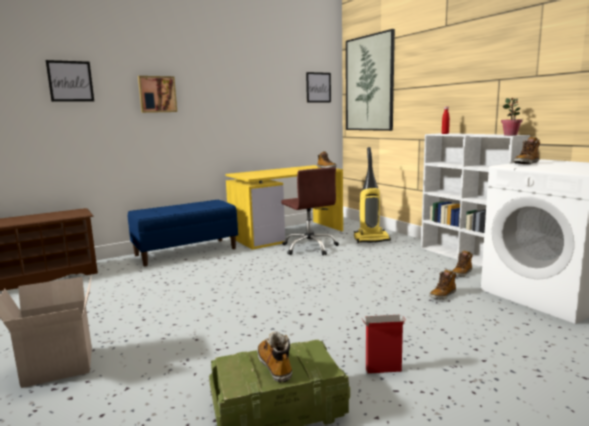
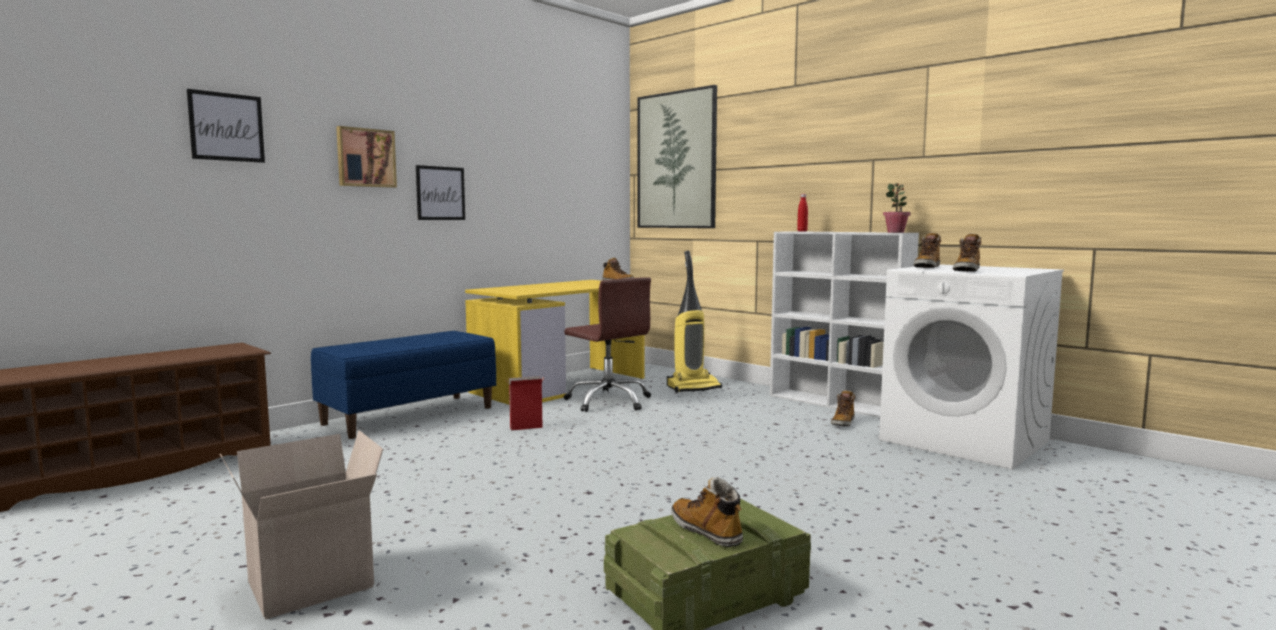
camera: 15 degrees left, 5 degrees down
picture [306,72,331,103] -> picture moved to [416,165,465,220]
cardboard box [362,315,406,374] -> cardboard box moved to [507,376,544,431]
boot [429,269,456,300] -> boot moved to [953,233,982,271]

